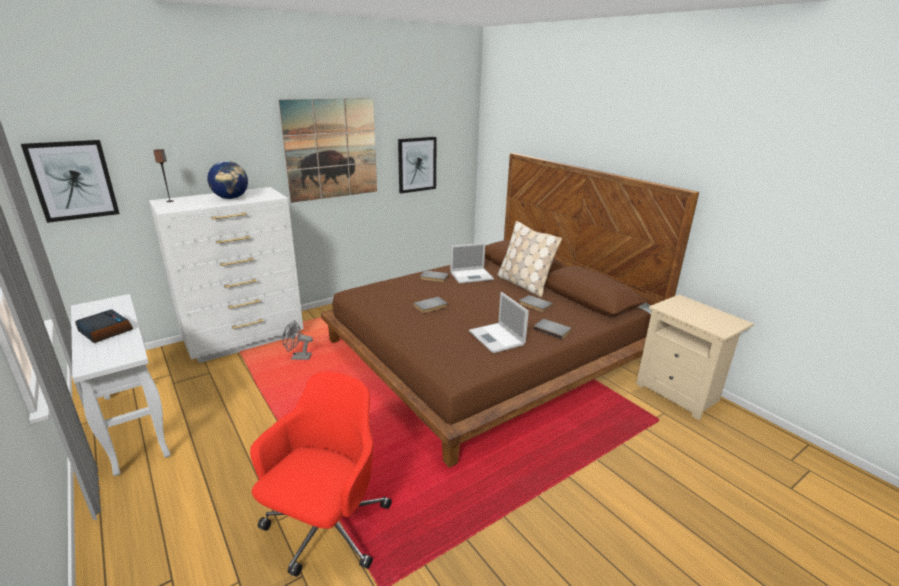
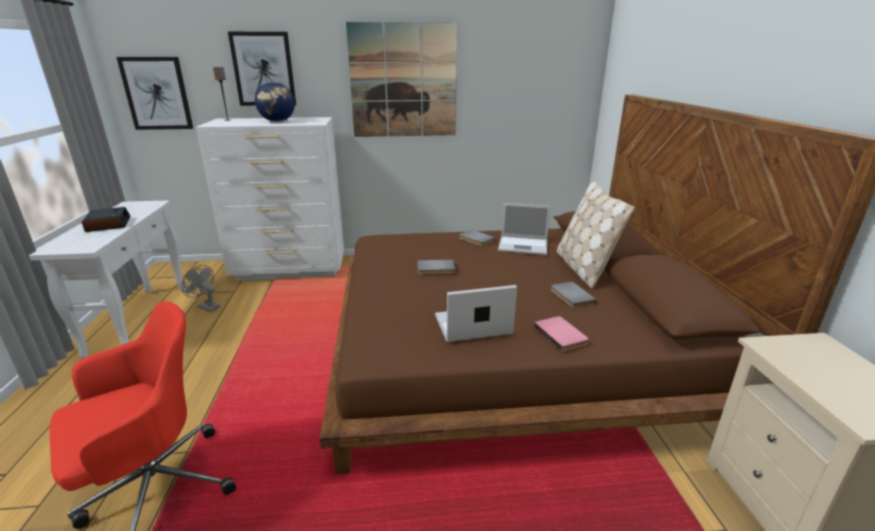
camera: 30 degrees right, 0 degrees up
grey fan [282,320,313,360] -> grey fan moved to [182,265,220,312]
picture [398,137,437,194] -> picture moved to [228,32,296,106]
laptop [469,292,529,353] -> laptop turned 75 degrees clockwise [435,285,517,342]
grey book [533,319,571,339] -> pink book [534,316,589,352]

